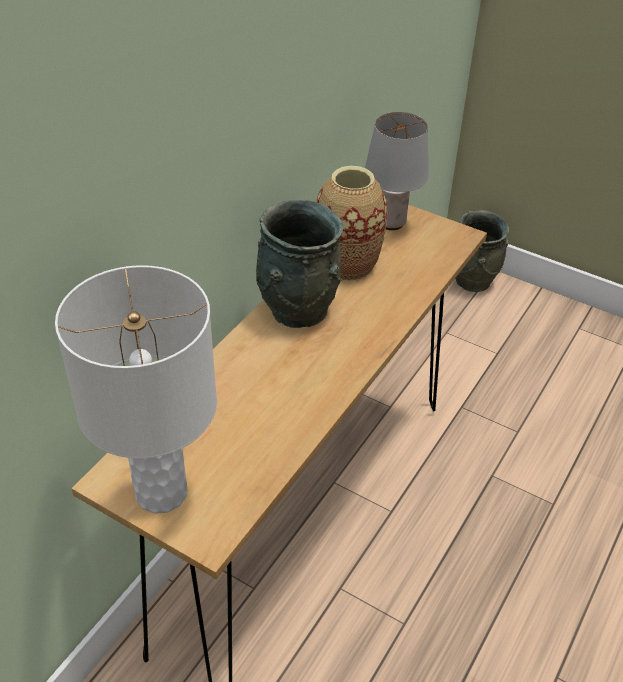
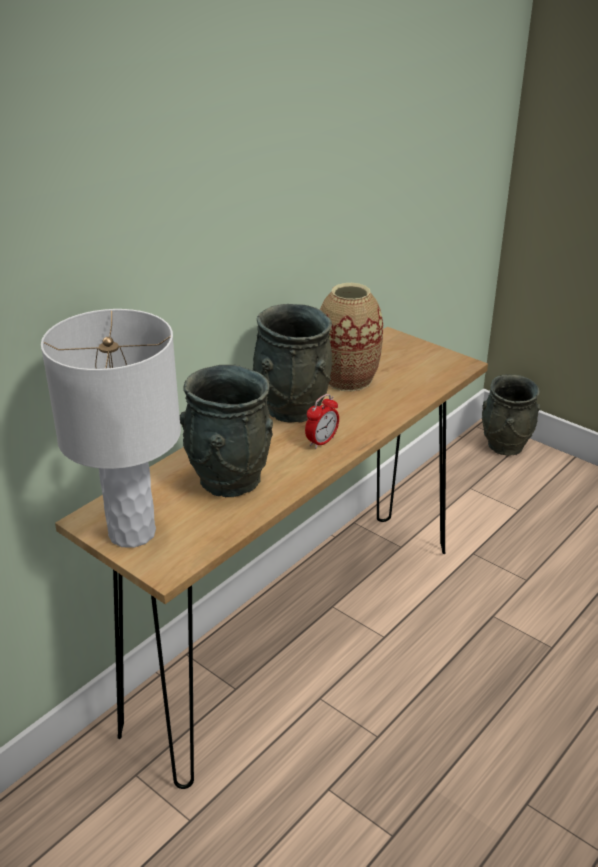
camera: 10 degrees right, 10 degrees down
grey table lamp [365,112,429,230] -> none
none -> grey vase [180,365,273,497]
none -> alarm clock [305,394,339,449]

